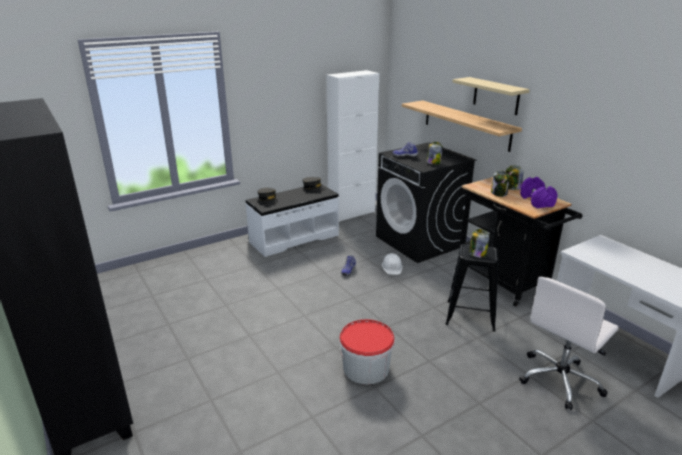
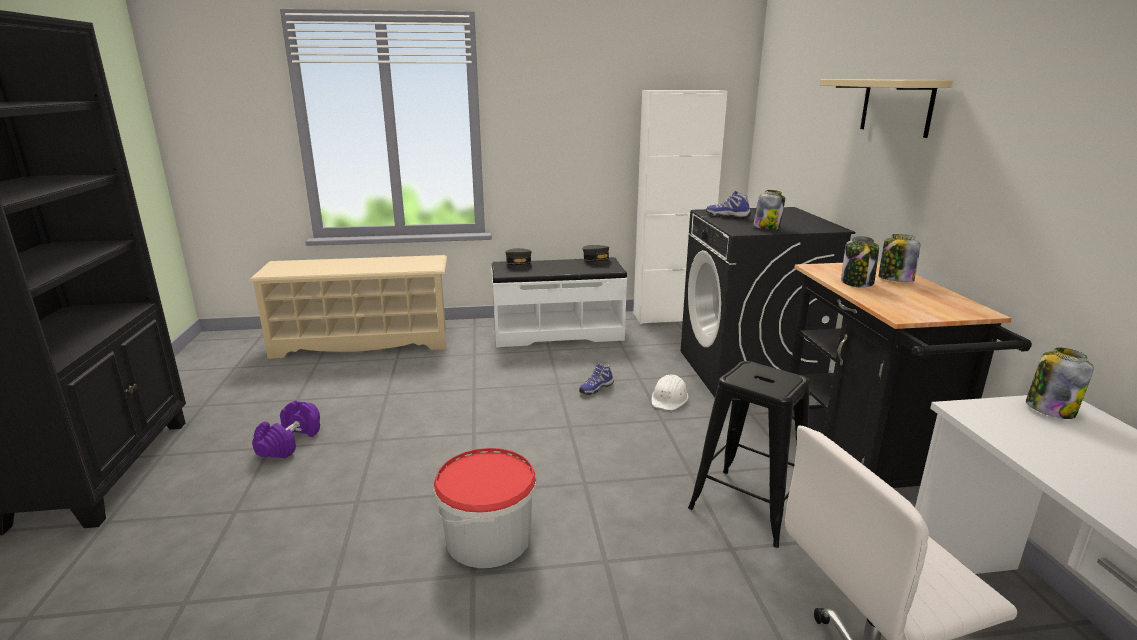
camera: 25 degrees right, 5 degrees down
shelf [402,100,522,152] -> none
jar [469,229,489,258] -> jar moved to [1026,348,1094,419]
purple dumbbell [520,177,558,208] -> purple dumbbell moved to [252,401,320,459]
none -> beige shoe rack [249,255,447,359]

